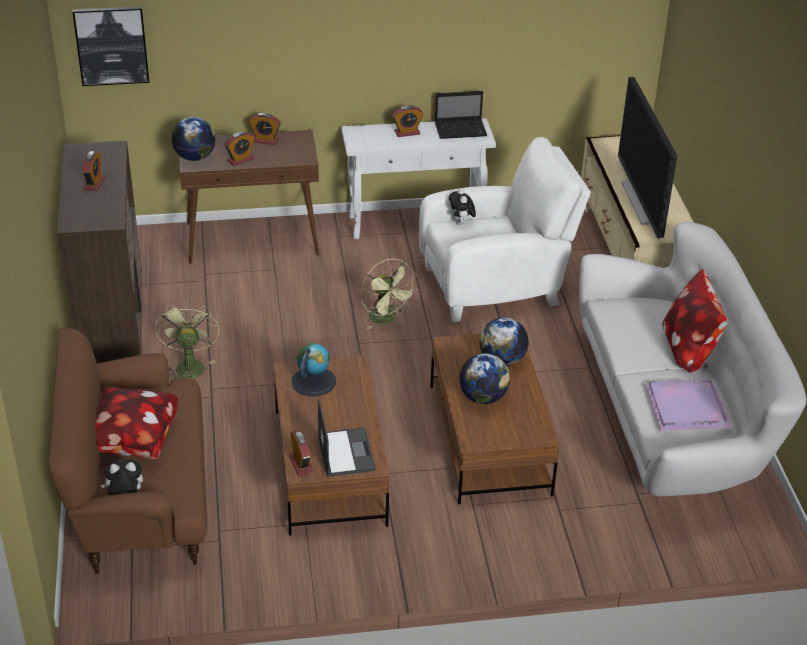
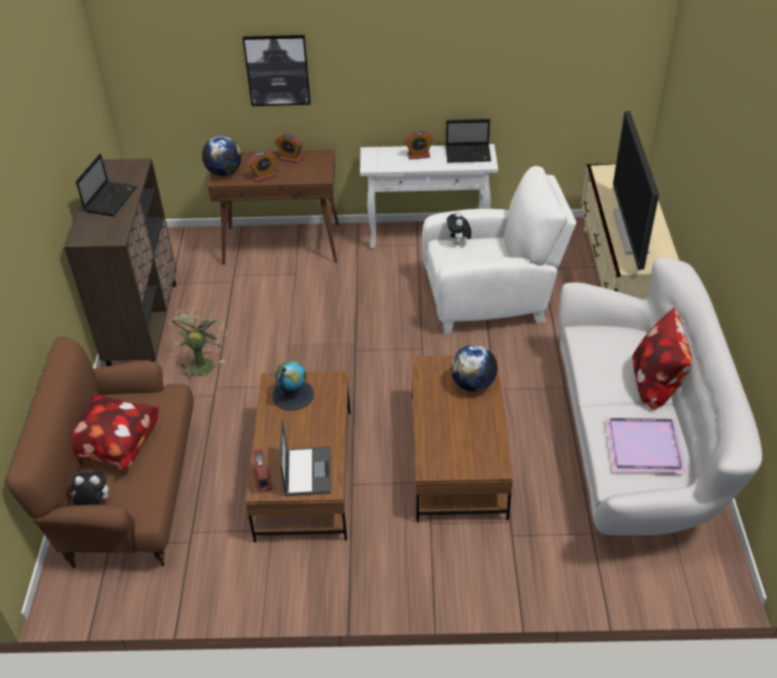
camera: 10 degrees right, 5 degrees up
picture [72,6,149,86] -> picture moved to [243,35,311,106]
alarm clock [82,151,106,191] -> laptop [76,154,137,216]
green fan [361,259,418,330] -> none
globe [459,353,510,404] -> none

